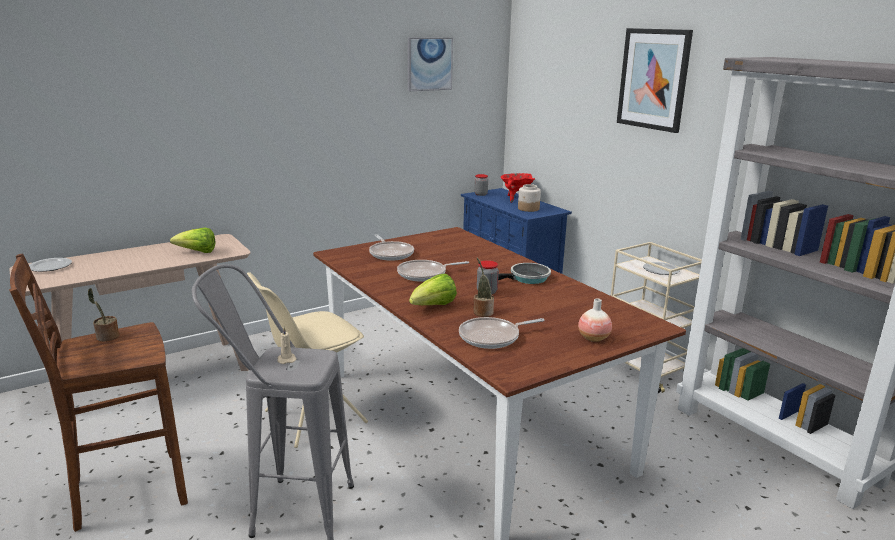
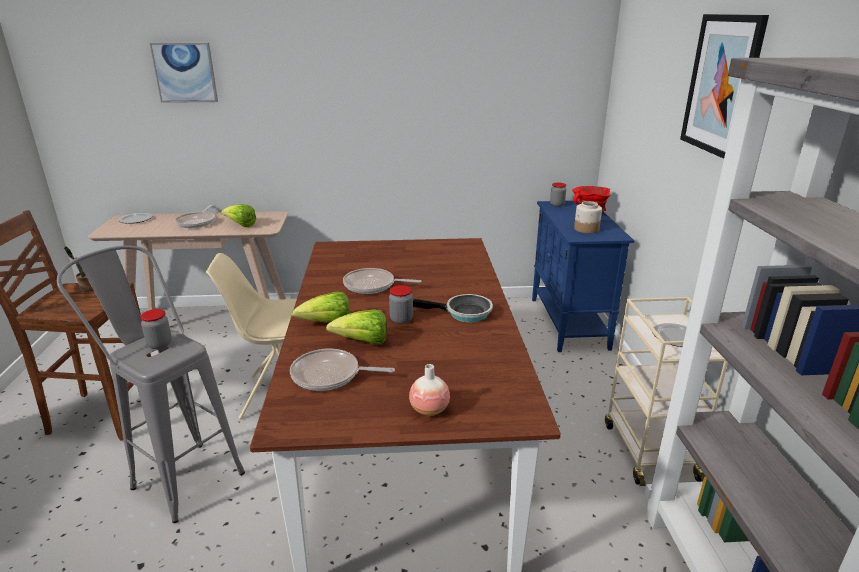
camera: 30 degrees right, 5 degrees up
beige candle [277,327,296,364] -> jar [140,309,172,349]
frying pan [369,234,414,261] -> frying pan moved to [175,205,215,228]
picture [408,38,453,91] -> picture moved to [150,43,218,103]
potted plant [474,258,494,317] -> lettuce [326,309,387,345]

